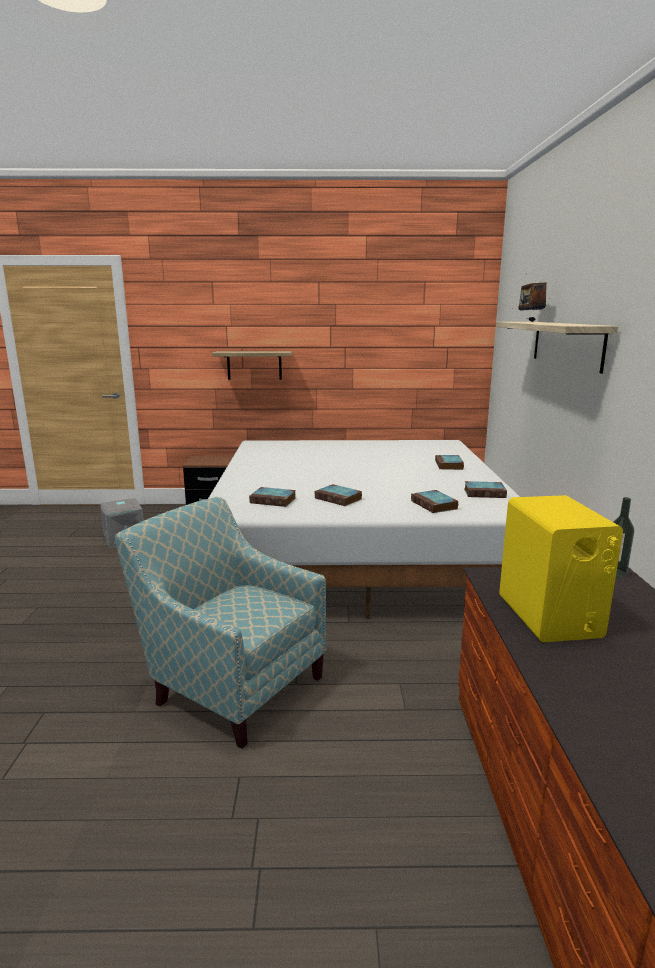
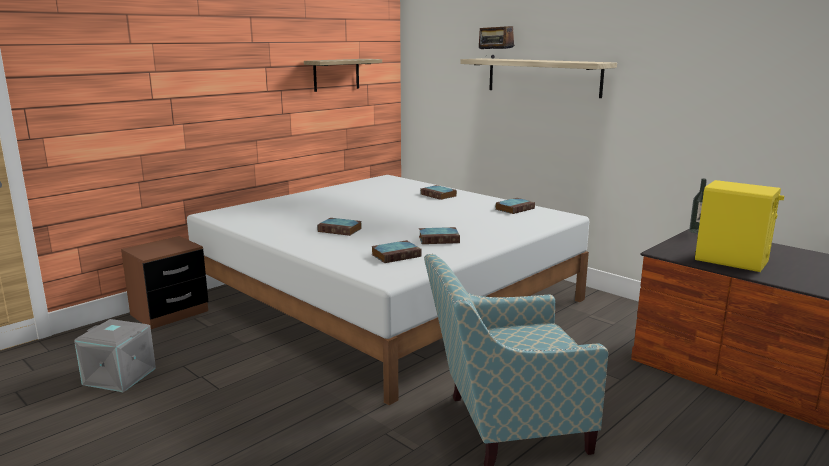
camera: 45 degrees left, 0 degrees up
shelf [212,351,292,380] -> shelf moved to [304,59,382,92]
book [411,490,458,513] -> book moved to [317,218,362,236]

